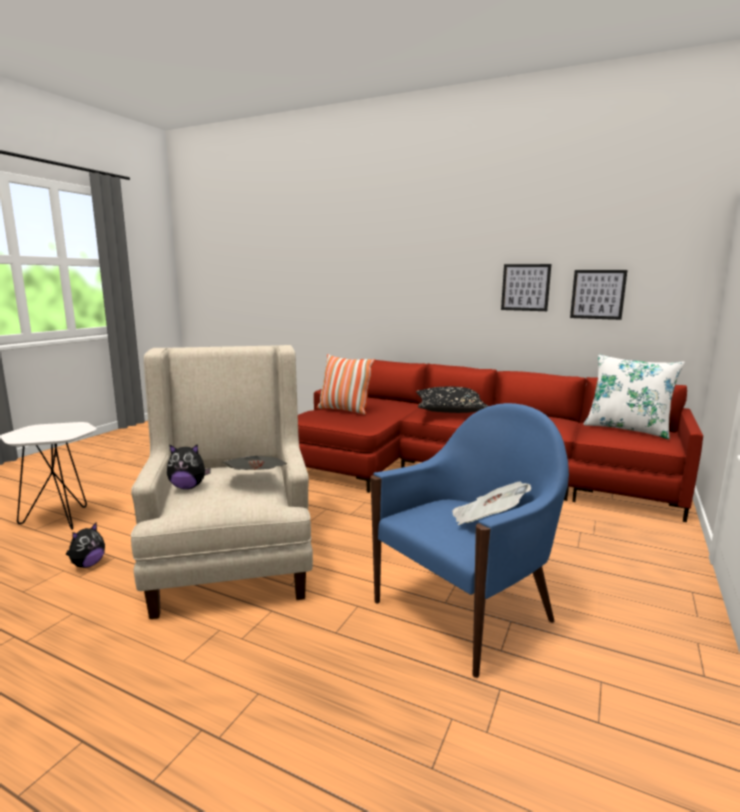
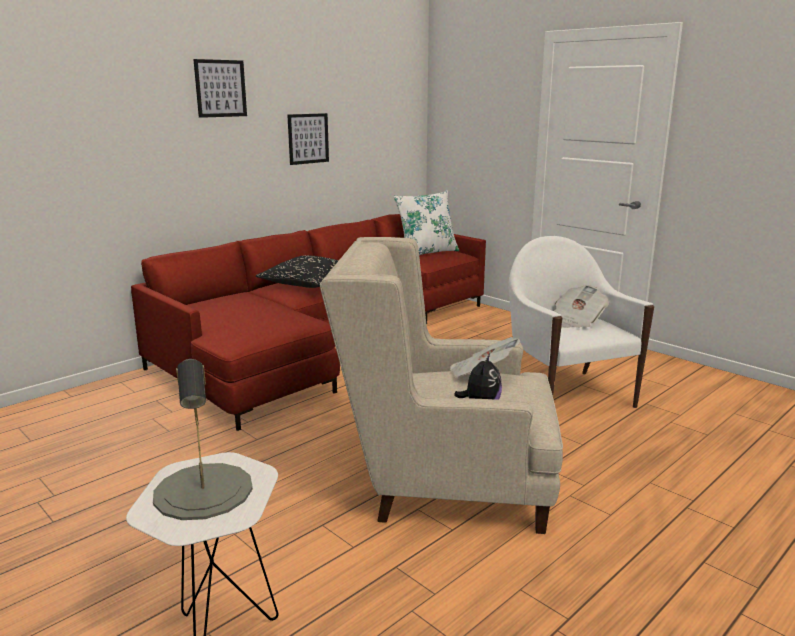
camera: 70 degrees left, 5 degrees up
plush toy [66,522,105,568] -> none
pillow [317,354,375,415] -> none
blue armchair [370,403,569,678] -> white armchair [508,236,654,408]
picture [570,270,628,320] -> picture moved to [193,59,247,118]
none -> grey table lamp [153,359,253,520]

